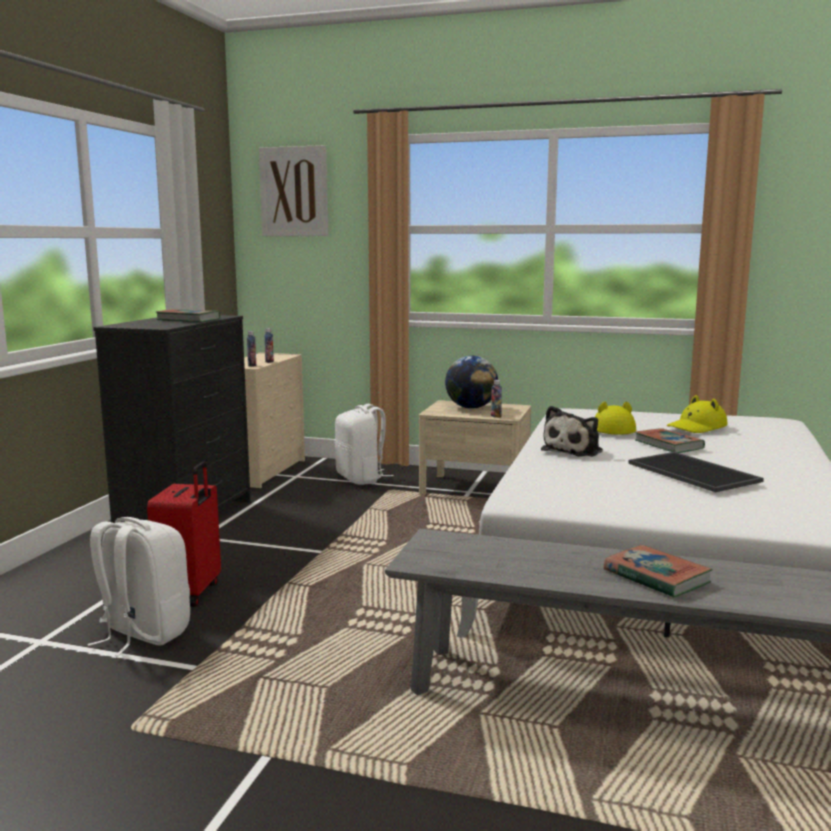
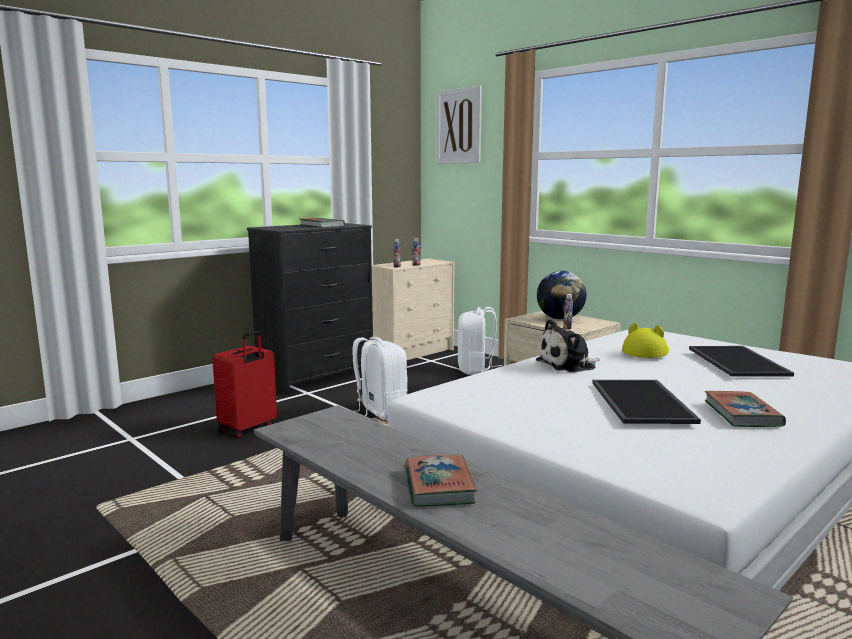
camera: 30 degrees right, 0 degrees up
white backpack [87,517,190,657] -> white backpack moved to [352,337,407,420]
book [635,428,705,453] -> book moved to [705,391,786,427]
yellow hat [667,395,728,433] -> tray [689,346,794,377]

